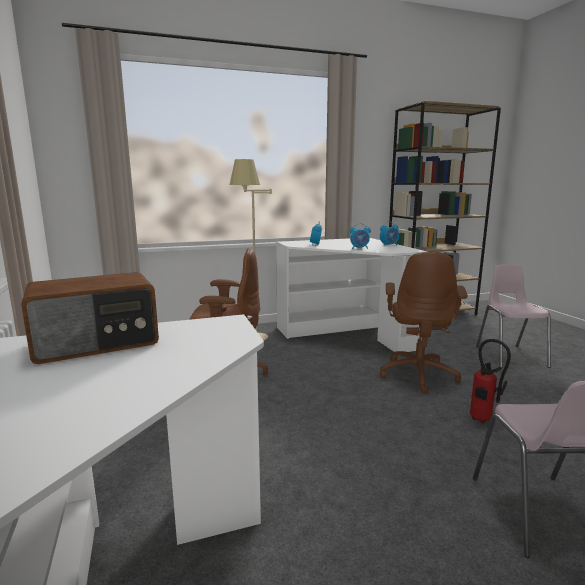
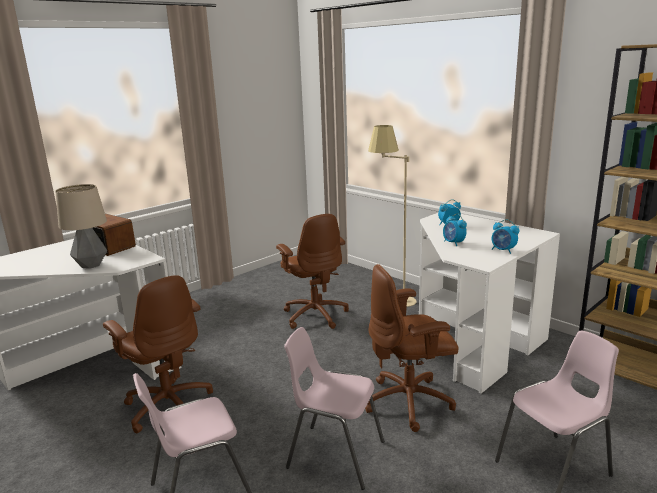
camera: 65 degrees right, 5 degrees up
fire extinguisher [470,339,511,423] -> pink chair [284,327,384,490]
none -> table lamp [55,184,107,269]
none -> brown office chair [103,275,213,434]

